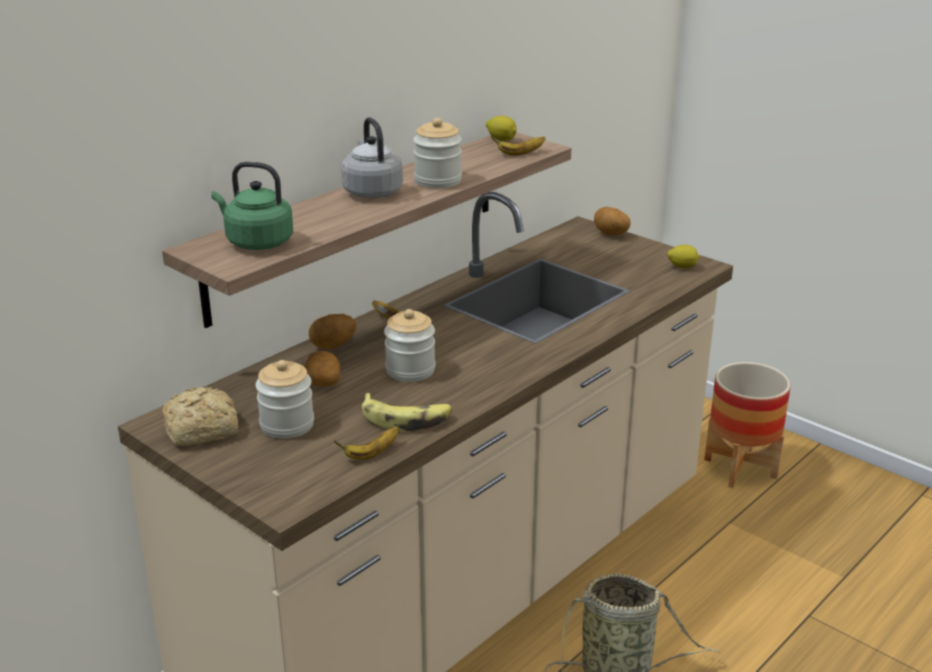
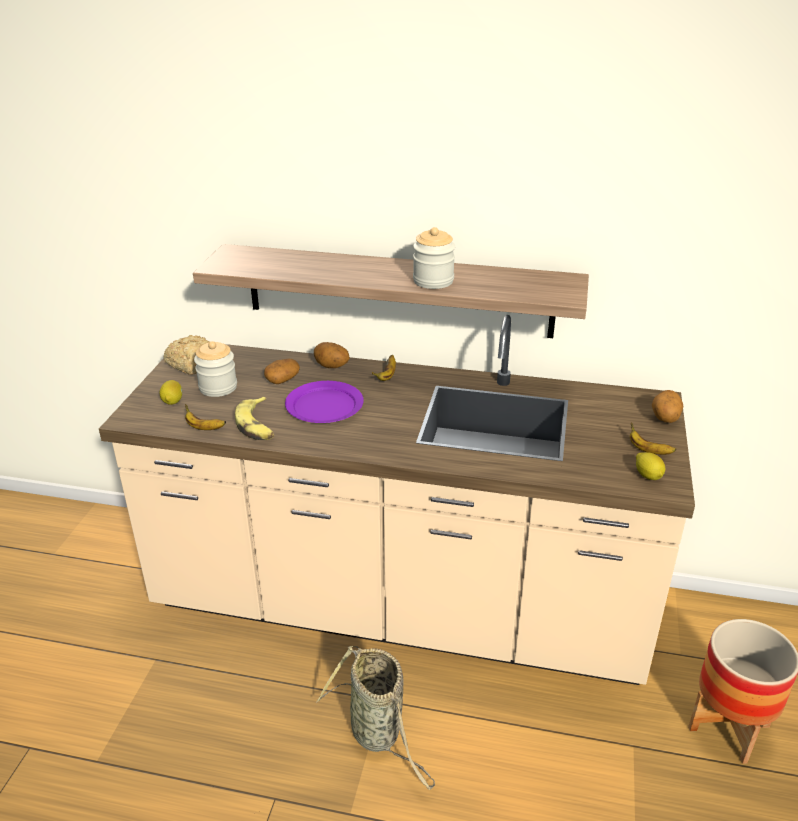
camera: 60 degrees right, 5 degrees up
green kettle [211,162,293,250] -> none
grey kettle [341,117,403,198] -> none
jar [384,309,436,382] -> purple plate [285,381,364,423]
lemon [486,116,517,141] -> lemon moved to [159,380,183,405]
banana [491,136,545,156] -> banana moved to [630,422,676,455]

